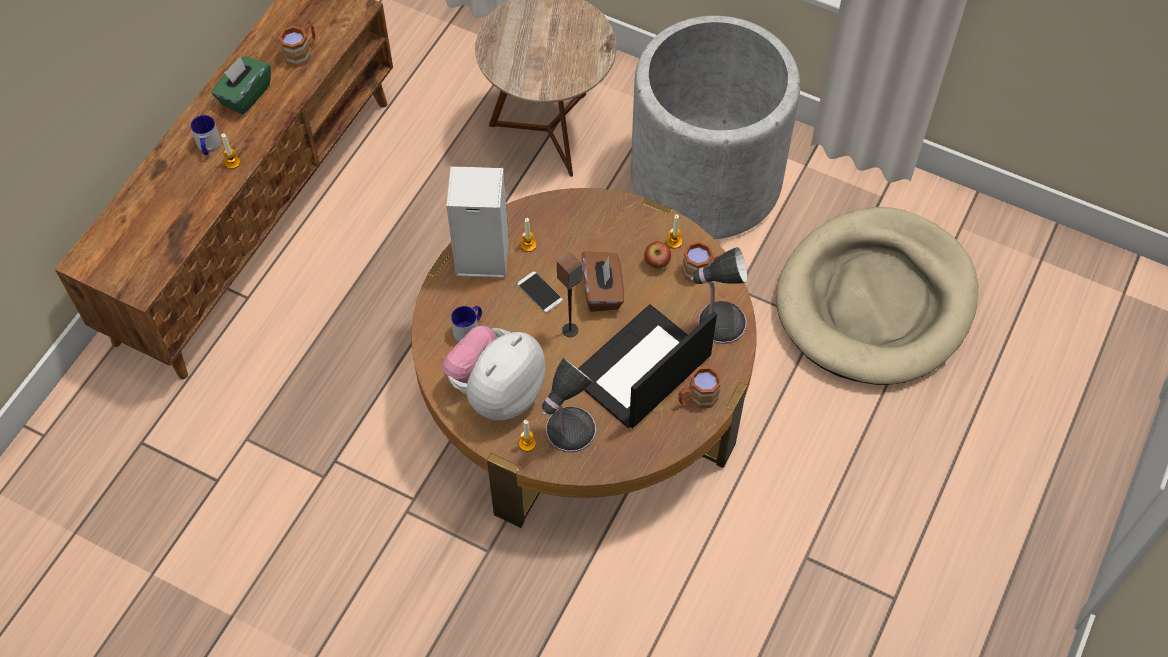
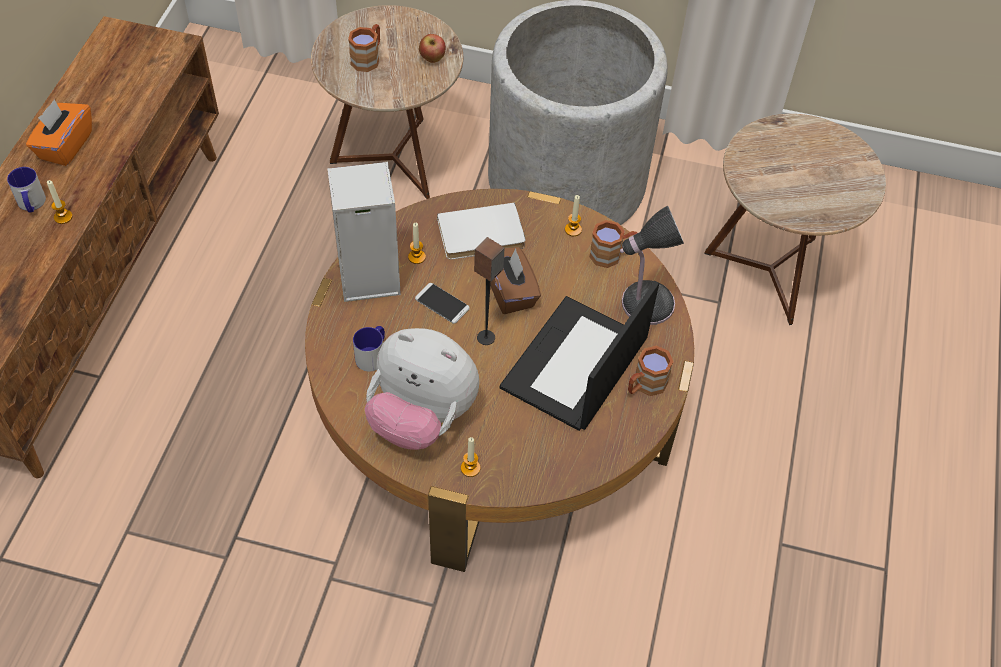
camera: 15 degrees left, 5 degrees down
green tissue box [211,56,271,115] -> orange tissue box [26,100,92,166]
brown mug [279,24,315,67] -> brown mug moved to [348,24,380,72]
plush toy [442,326,546,421] -> plush toy turned 90 degrees counterclockwise [365,328,479,450]
table lamp [542,358,596,453] -> none
apple [644,241,671,269] -> apple moved to [419,34,446,63]
beige dog bed [776,207,978,385] -> brown side table [705,114,886,325]
none -> white book [437,203,526,259]

